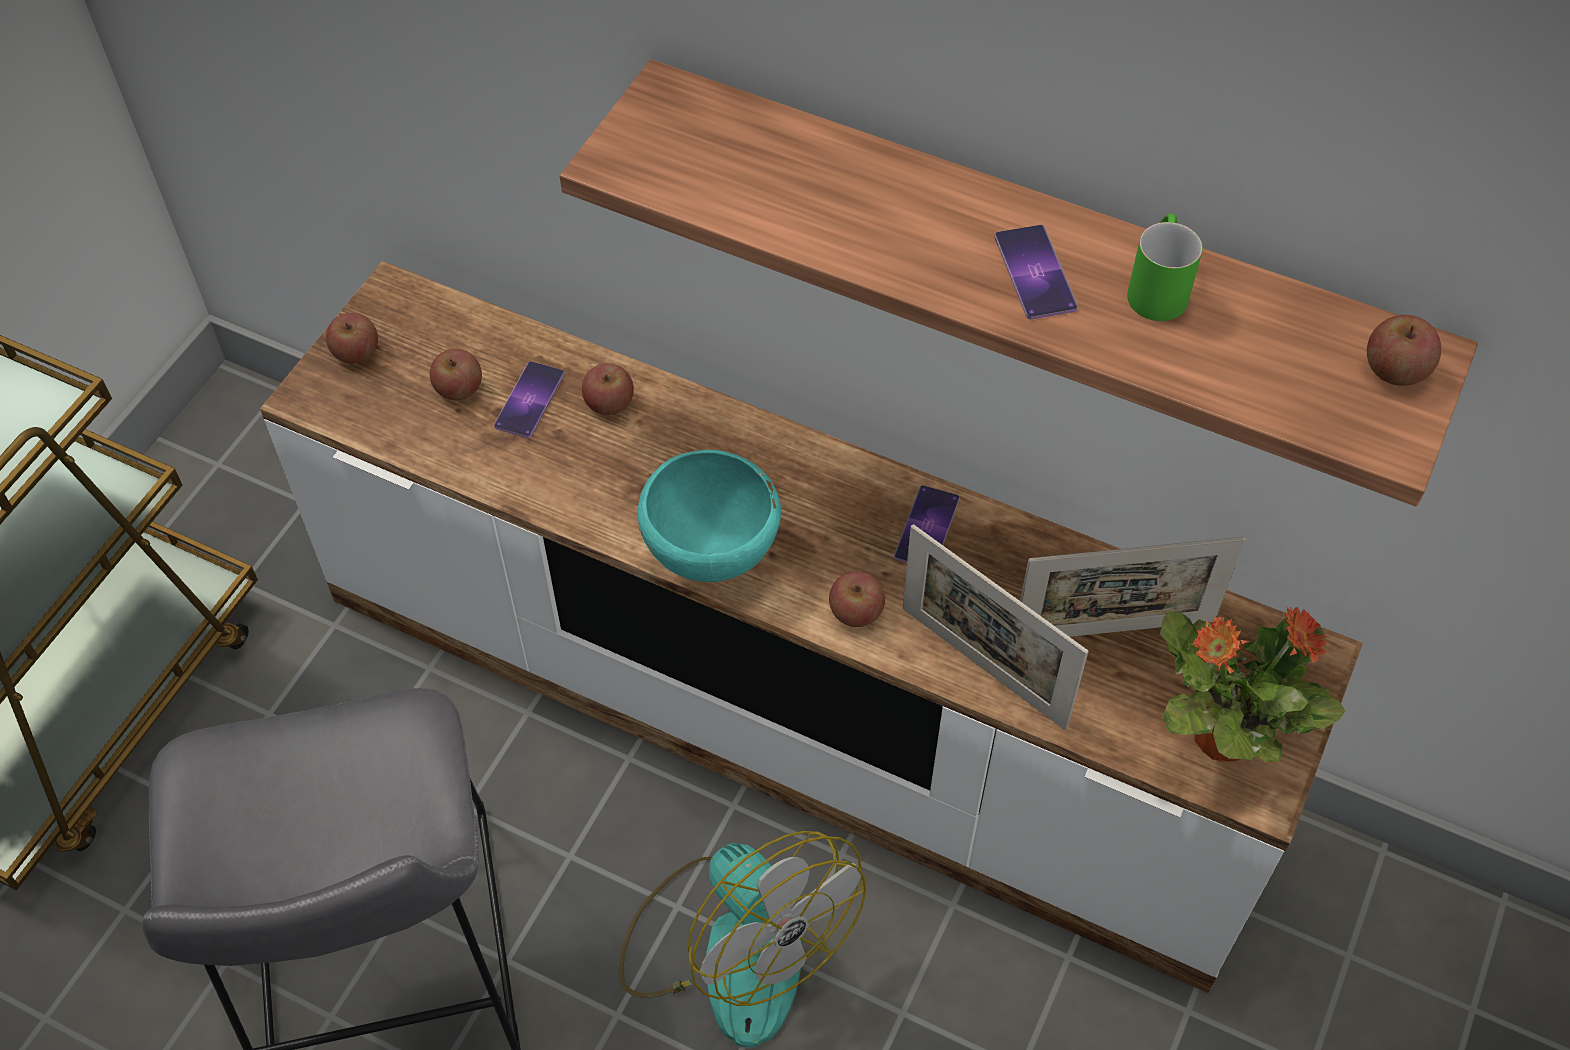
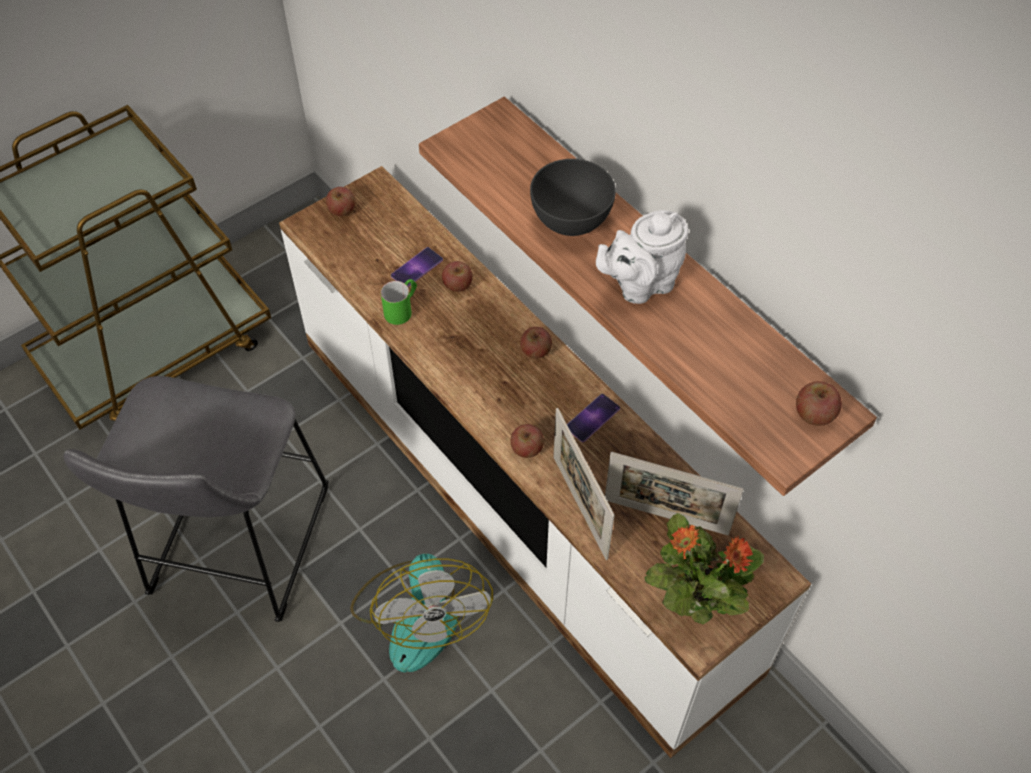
camera: 25 degrees right, 0 degrees up
apple [430,349,482,400] -> apple moved to [520,327,552,359]
turquoise bowl [638,450,781,582] -> none
phone [995,225,1078,320] -> white teapot [596,210,689,304]
green mug [1127,214,1203,321] -> green mug moved to [381,279,417,325]
none -> grey bowl [530,159,616,236]

